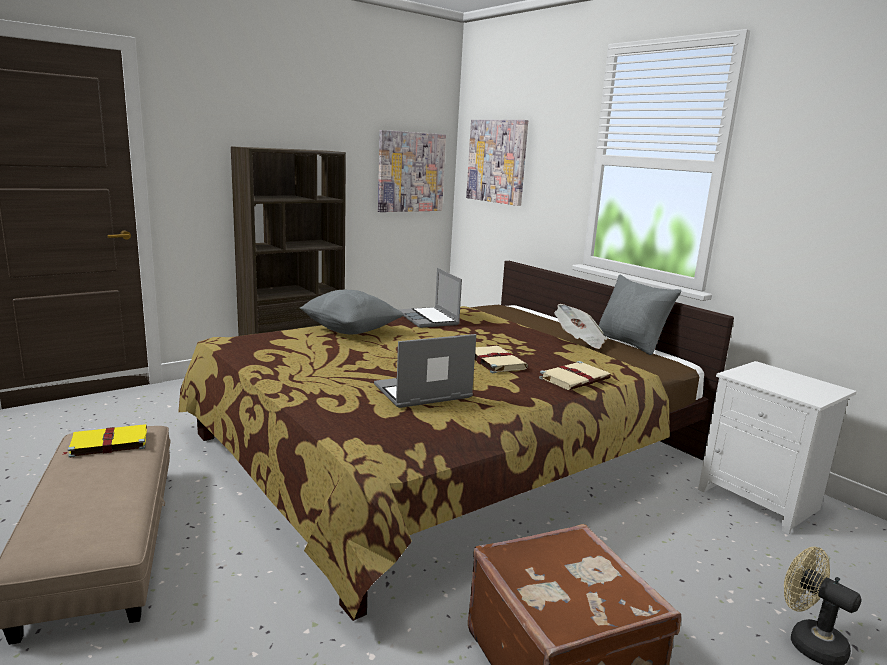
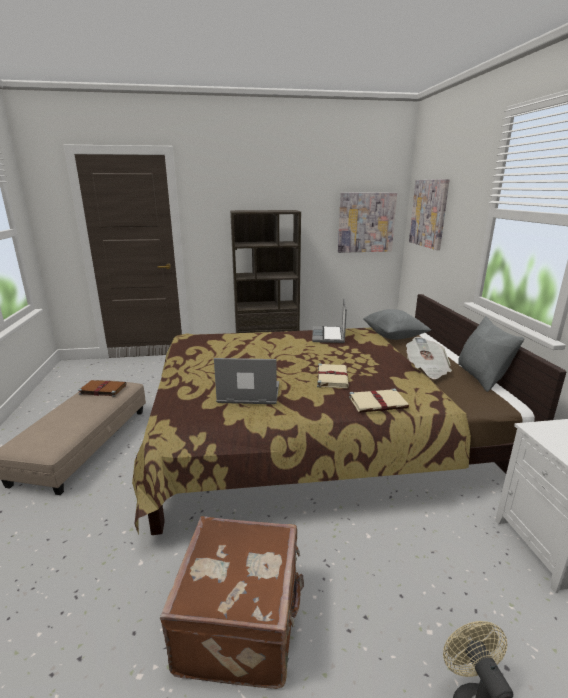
camera: 30 degrees right, 5 degrees up
yellow book [62,424,147,458] -> brown book [78,380,127,397]
grey pillow [300,290,404,334] -> grey pillow moved to [363,309,431,340]

